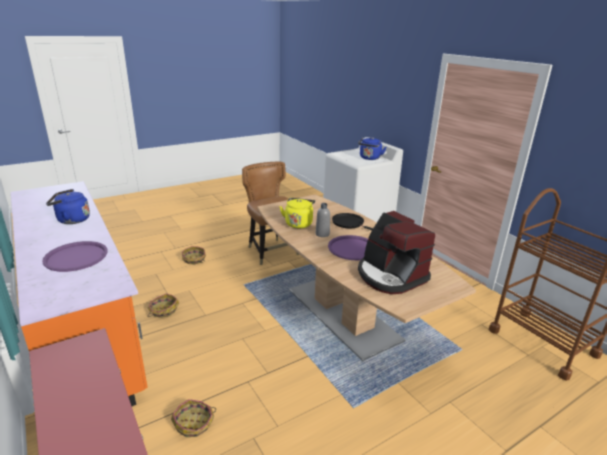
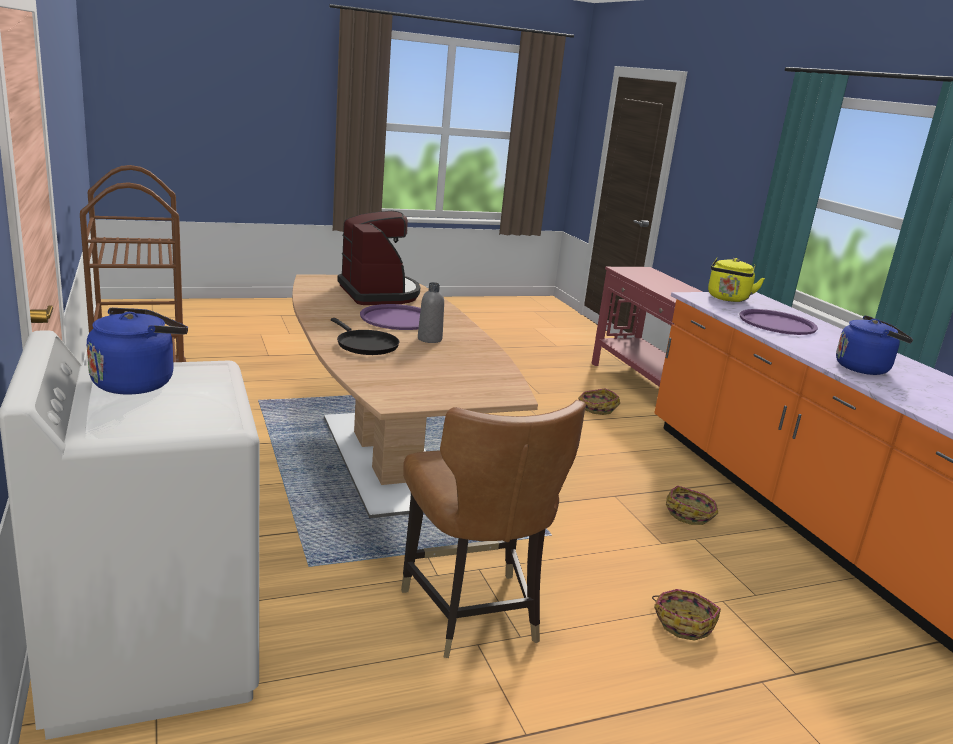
camera: 170 degrees left, 5 degrees down
yellow kettle [280,198,315,228] -> yellow kettle moved to [708,258,765,302]

